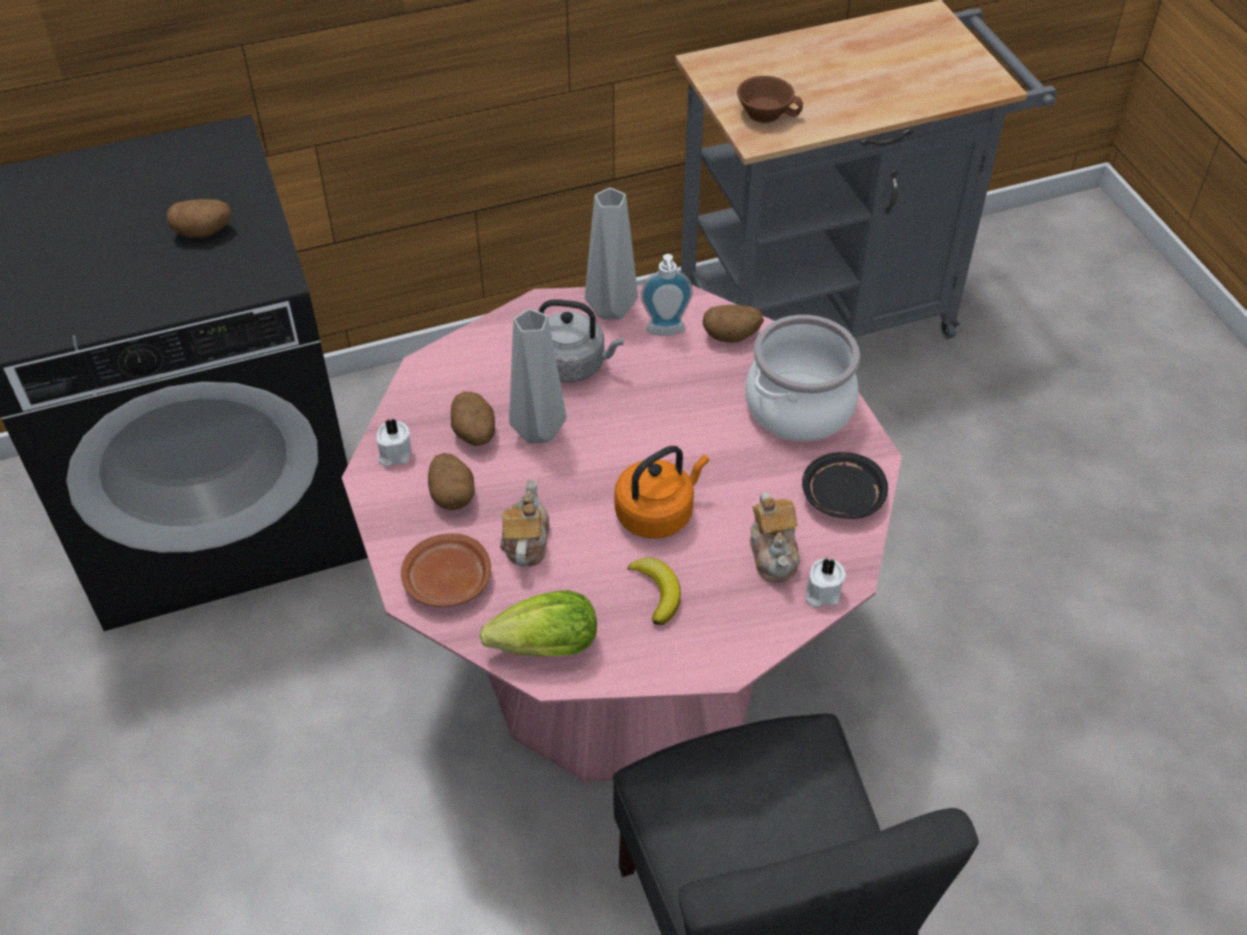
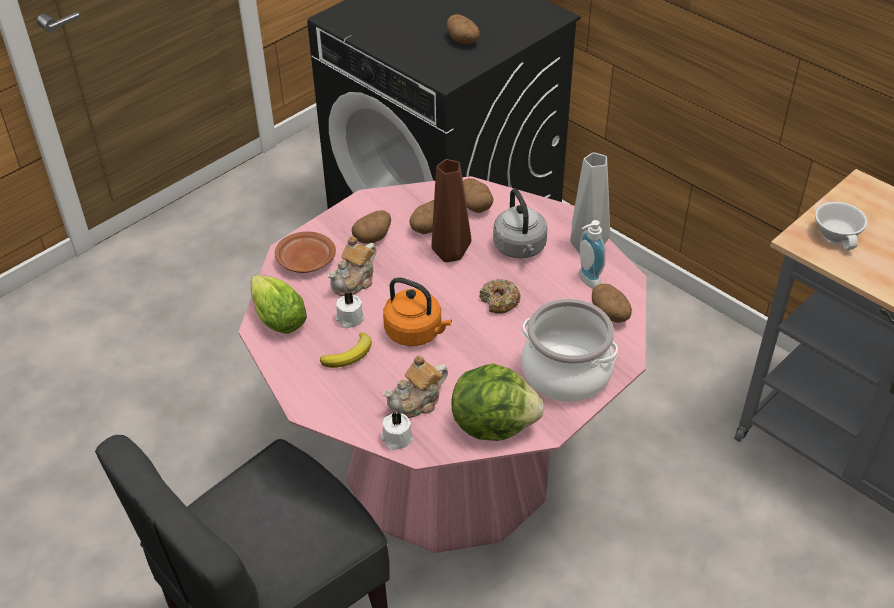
camera: 65 degrees right, 5 degrees down
white candle [377,418,411,467] -> white candle moved to [335,292,364,328]
teapot [500,479,550,567] -> teapot turned 150 degrees clockwise [328,236,376,296]
grey vase [509,309,566,444] -> brown vase [431,159,471,262]
brown cup [737,76,803,123] -> white cup [815,202,868,250]
black plate [802,452,888,519] -> lettuce [451,363,544,441]
none -> potato [463,178,493,213]
none -> donut [479,279,520,314]

